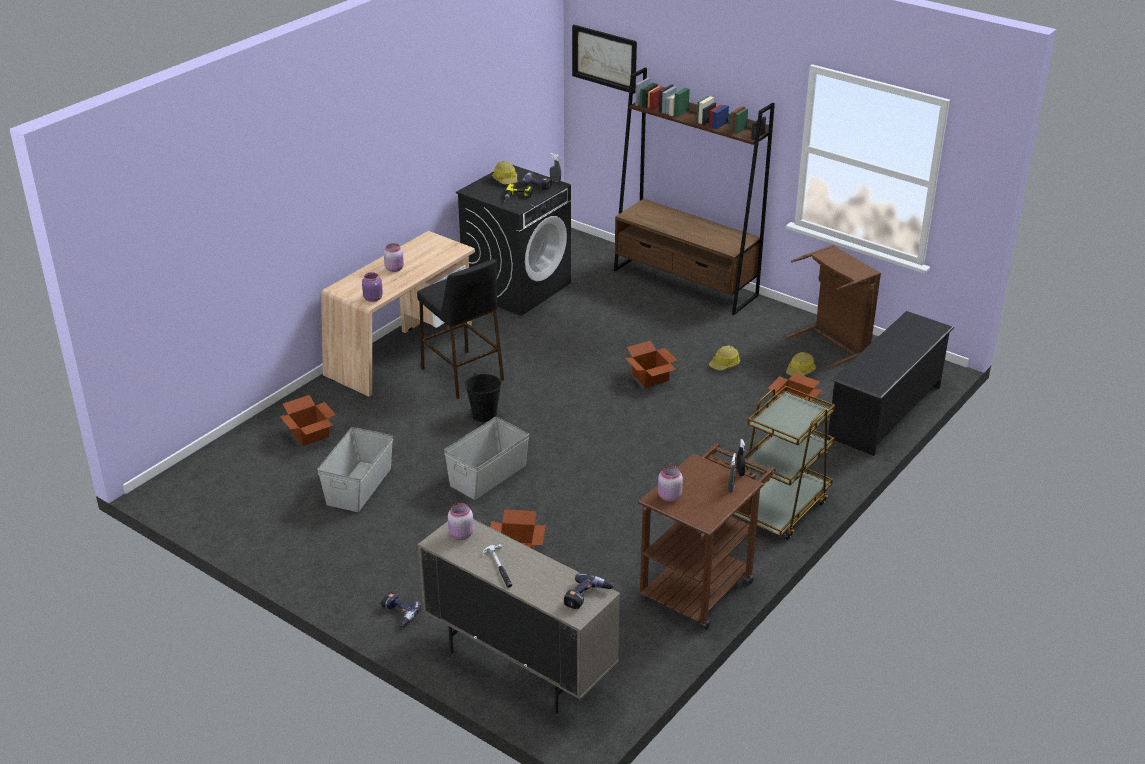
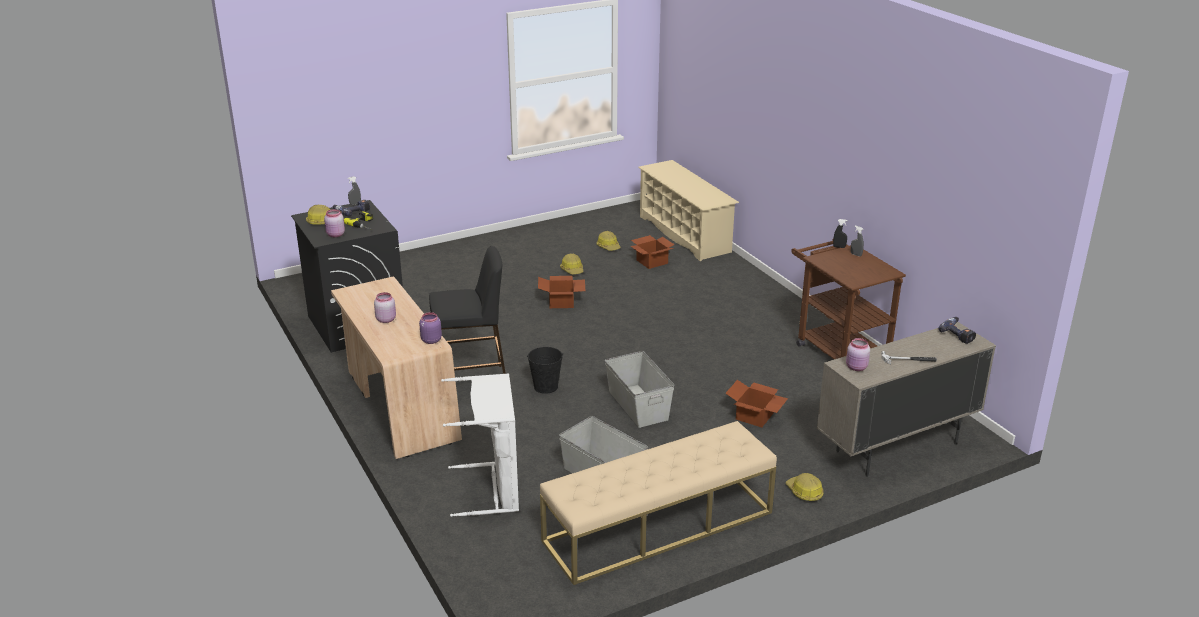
camera: 65 degrees left, 5 degrees down
cardboard box [280,395,336,446] -> white laundry basket [441,373,519,517]
power drill [381,592,422,627] -> hard hat [786,473,823,502]
picture [572,25,637,94] -> none
brown bookcase [614,68,775,315] -> none
pink jar [658,466,683,502] -> pink jar moved to [324,209,345,237]
brown cart [733,386,835,540] -> none
brown laundry basket [784,245,881,368] -> none
black shoe rack [828,311,954,456] -> beige shoe rack [638,160,739,261]
none -> beige bench [540,421,777,585]

